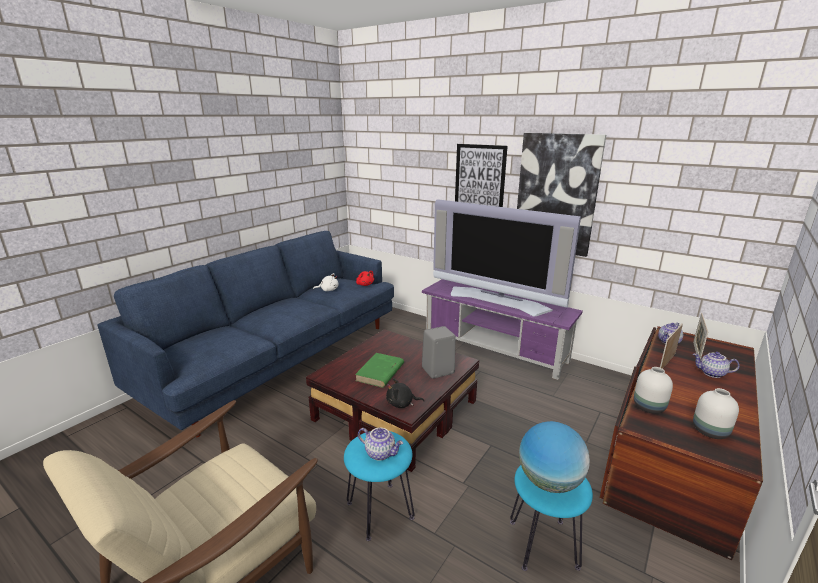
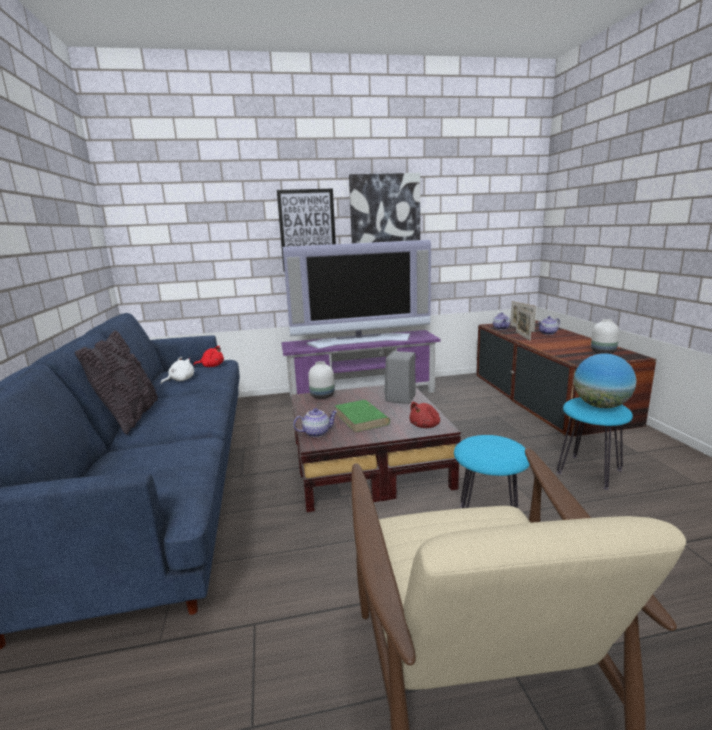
camera: 45 degrees left, 5 degrees down
teapot [358,428,403,461] -> teapot moved to [293,408,338,437]
black plush toy [386,378,424,408] -> red plush toy [409,402,440,428]
white vase [634,367,673,414] -> white vase moved to [308,361,335,399]
none -> black pillow [75,331,158,435]

